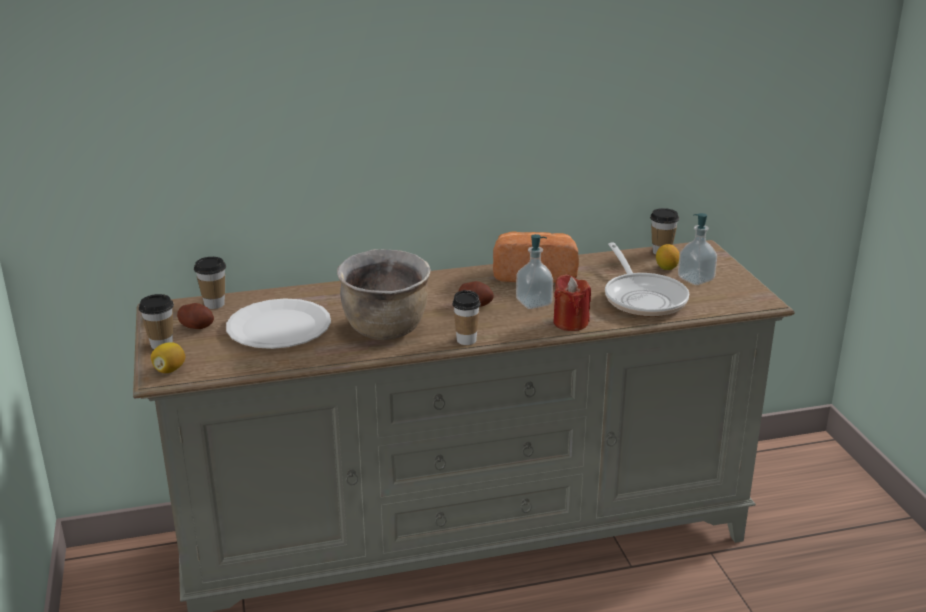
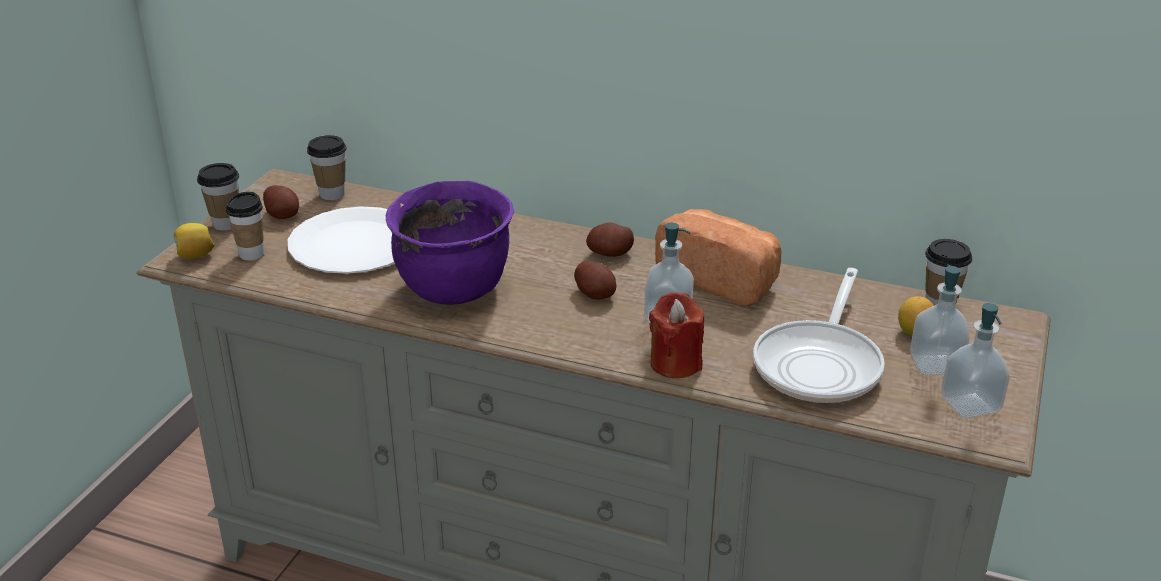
camera: 35 degrees right, 5 degrees up
brown cooking pot [337,249,431,340] -> purple cooking pot [386,181,514,305]
cup [452,290,481,345] -> cup moved to [226,192,264,260]
none -> potato [586,222,634,257]
none -> soap dispenser [941,303,1010,418]

